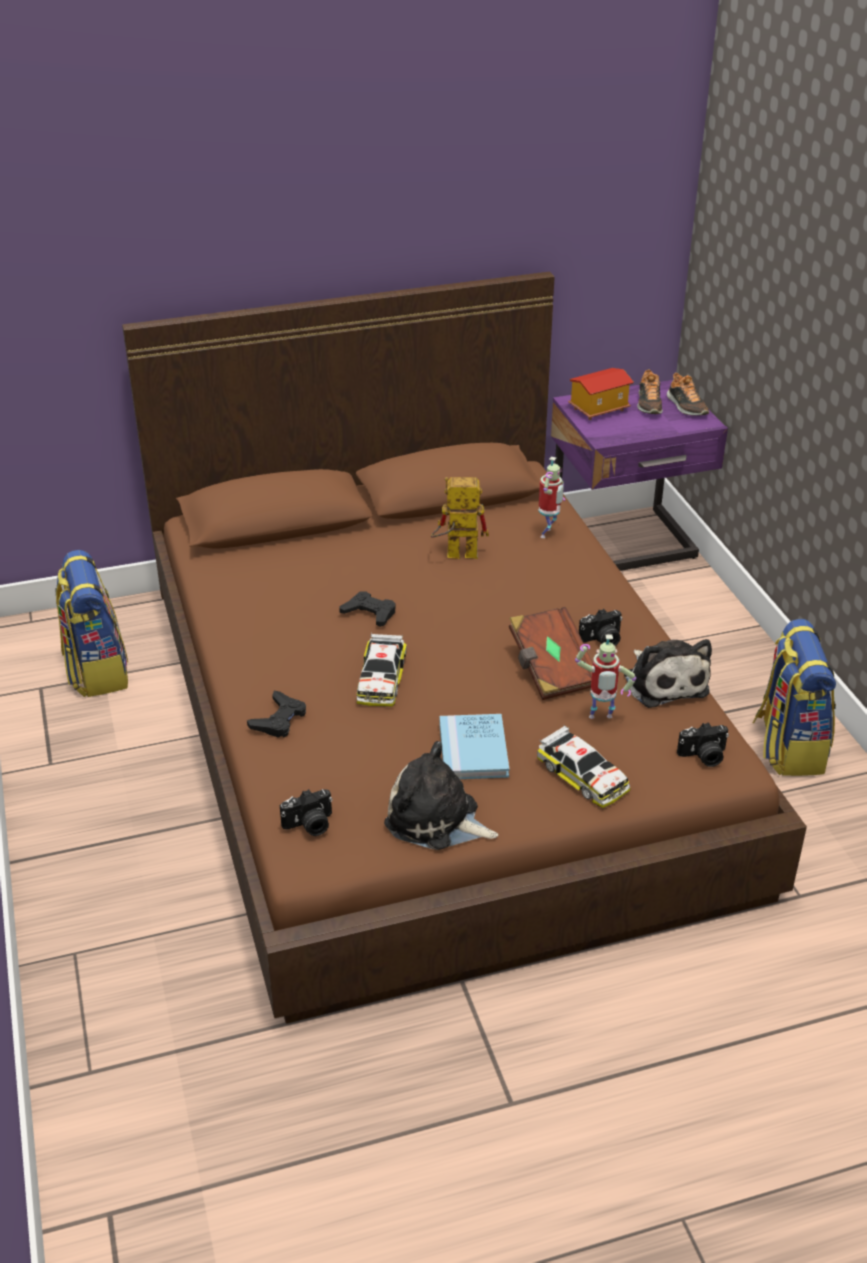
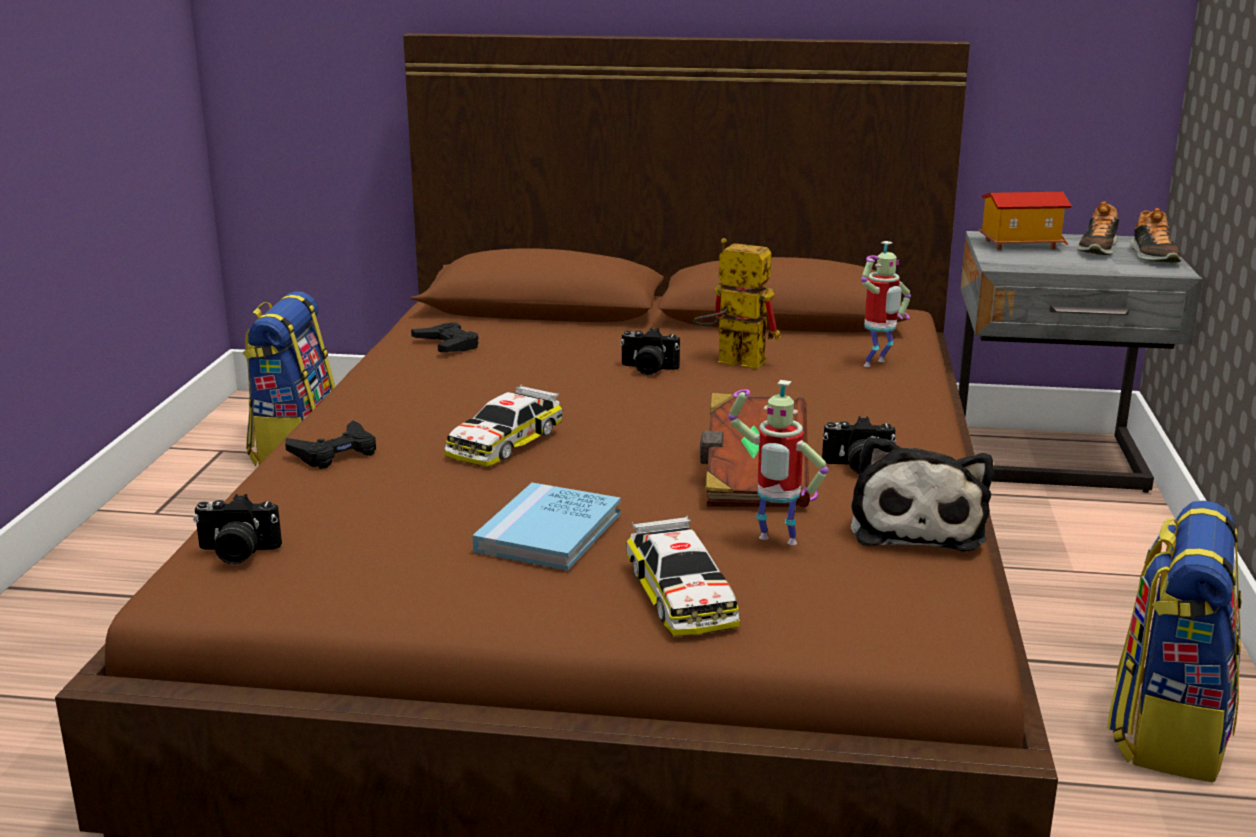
camera: 25 degrees right, 15 degrees down
black game controller [339,591,395,627] -> black game controller moved to [411,322,479,352]
plush toy [384,741,498,850] -> none
purple nightstand [551,380,728,571] -> grey nightstand [958,231,1203,493]
camera [677,722,729,767] -> camera moved to [620,327,680,375]

